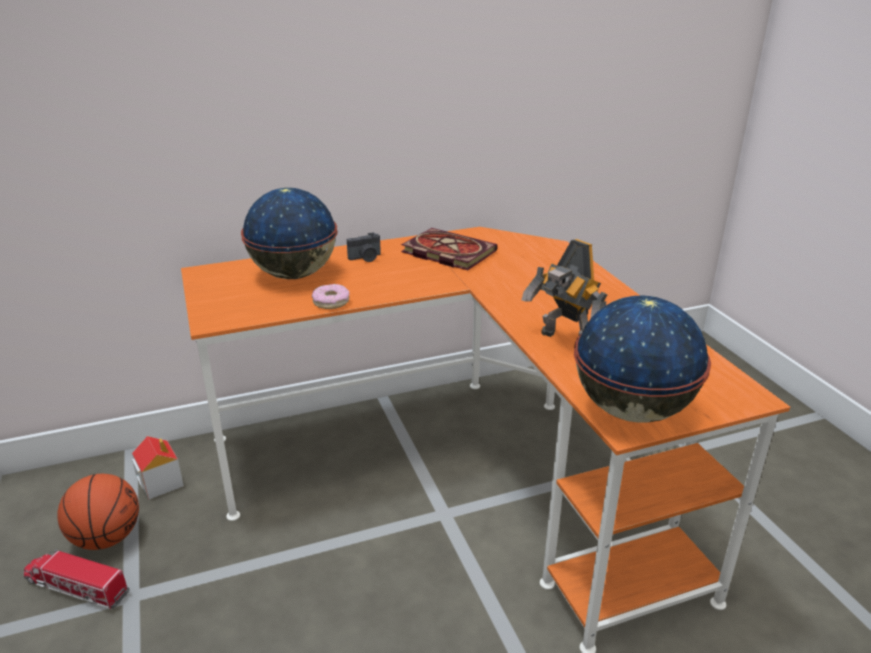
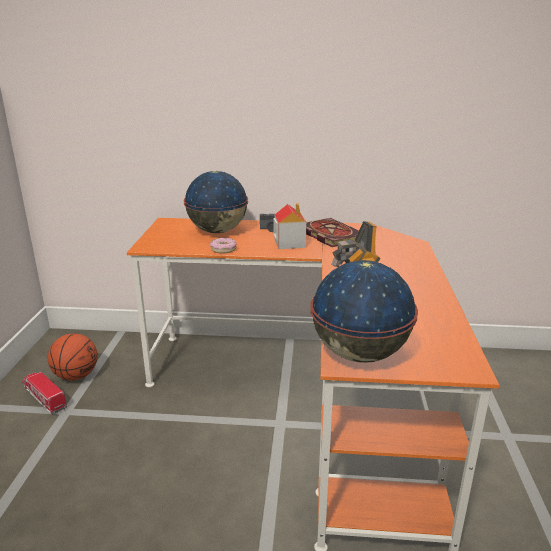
camera: 25 degrees right, 5 degrees down
toy house [132,436,184,500] -> toy house moved to [273,203,306,249]

